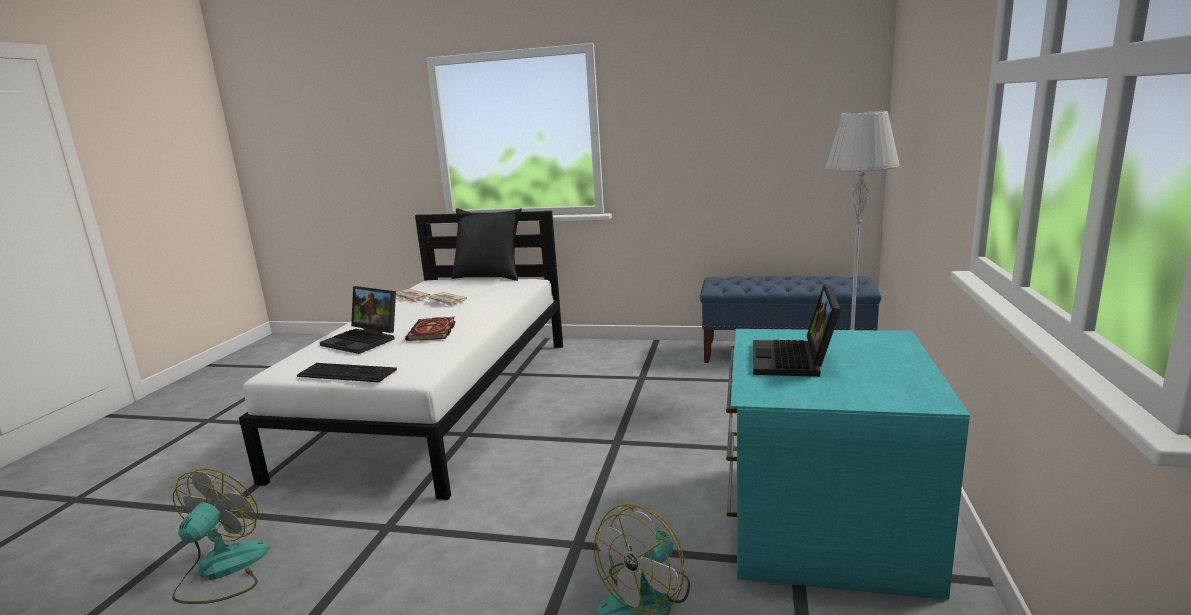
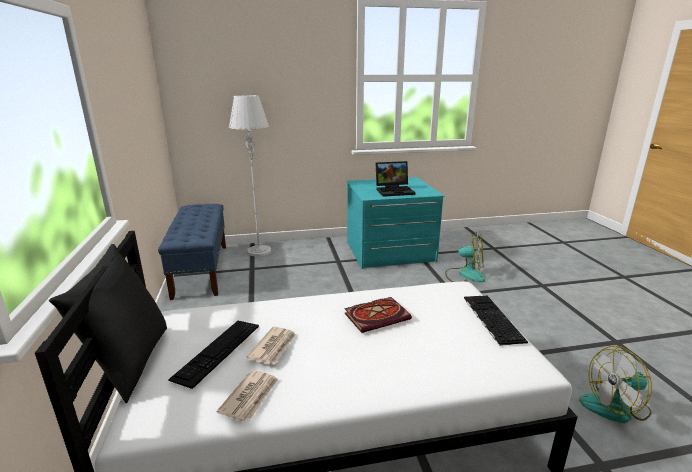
camera: 115 degrees left, 5 degrees up
laptop [320,286,396,354] -> none
none -> keyboard [168,321,259,389]

